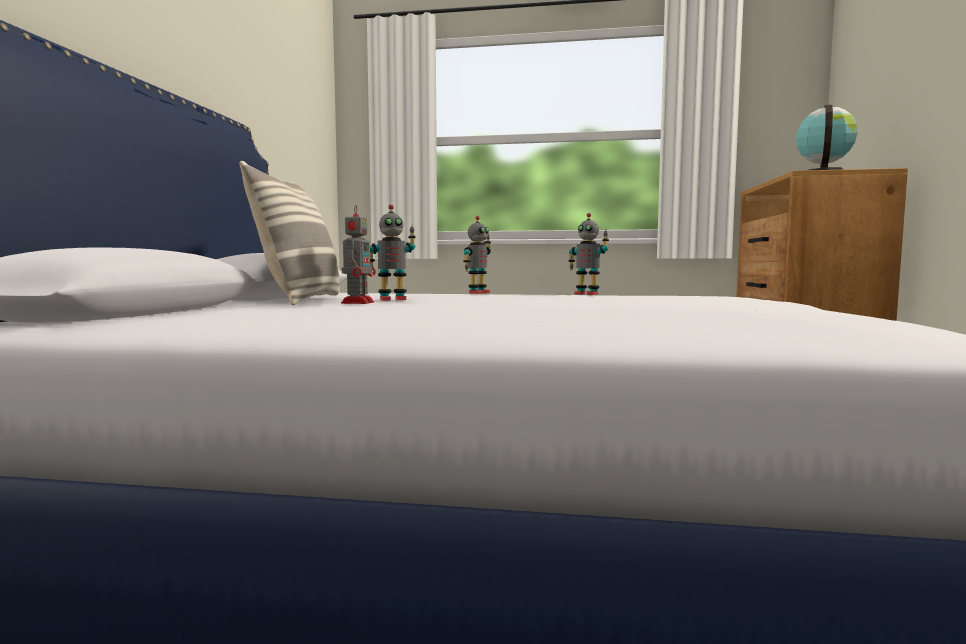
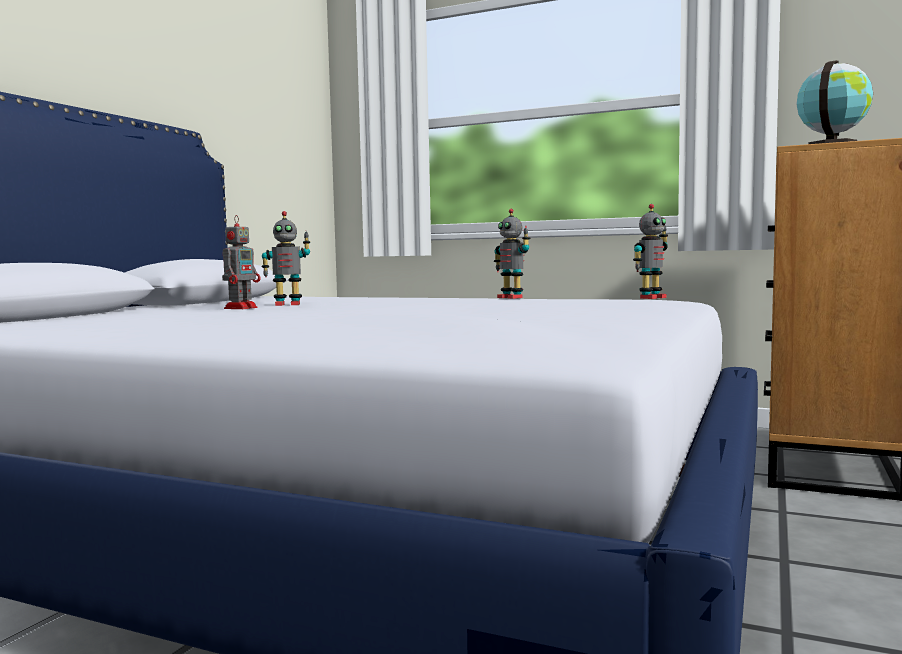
camera: 15 degrees right, 0 degrees up
pillow [240,161,340,305] -> none
toy robot [463,216,491,294] -> toy robot moved to [633,204,668,299]

